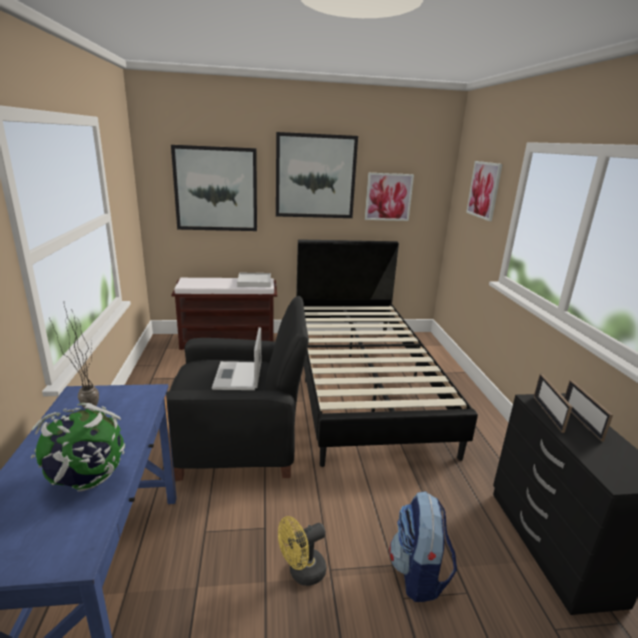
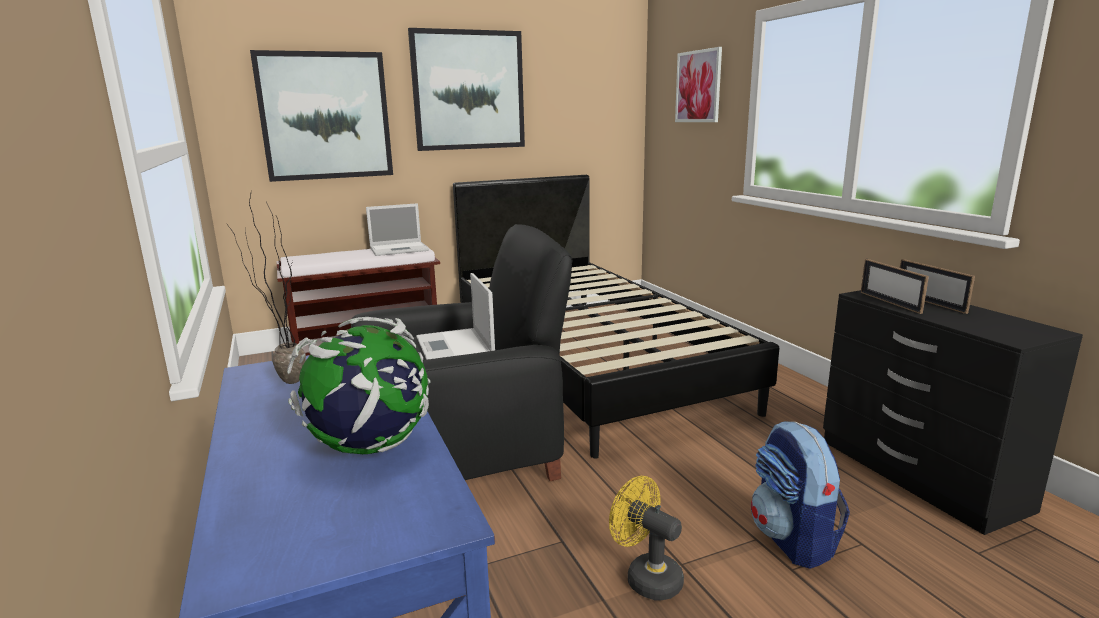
camera: 15 degrees left, 5 degrees down
white tray [237,273,271,287] -> laptop [366,203,429,256]
yellow fan [278,516,326,586] -> yellow fan turned 90 degrees clockwise [609,476,684,600]
picture [365,173,414,221] -> none

